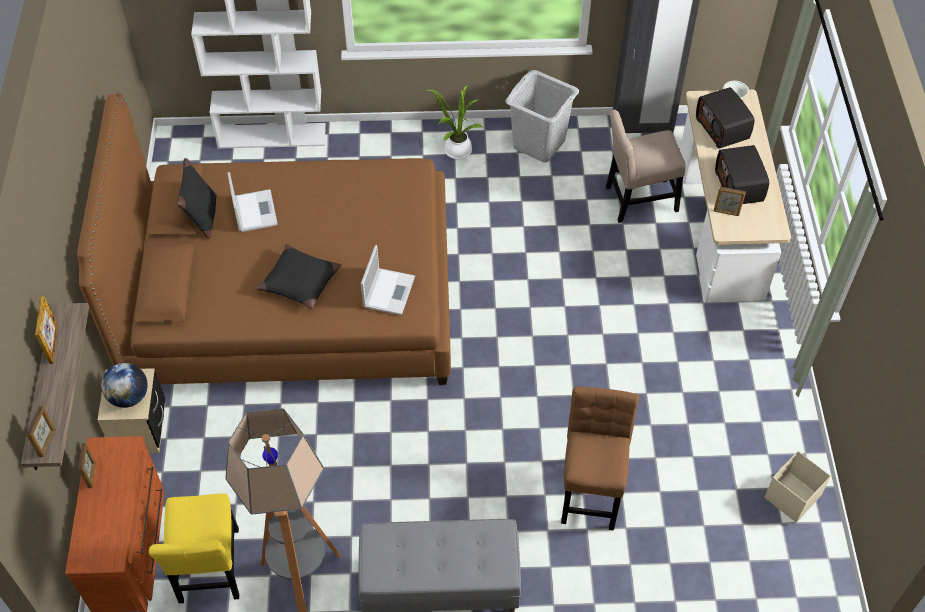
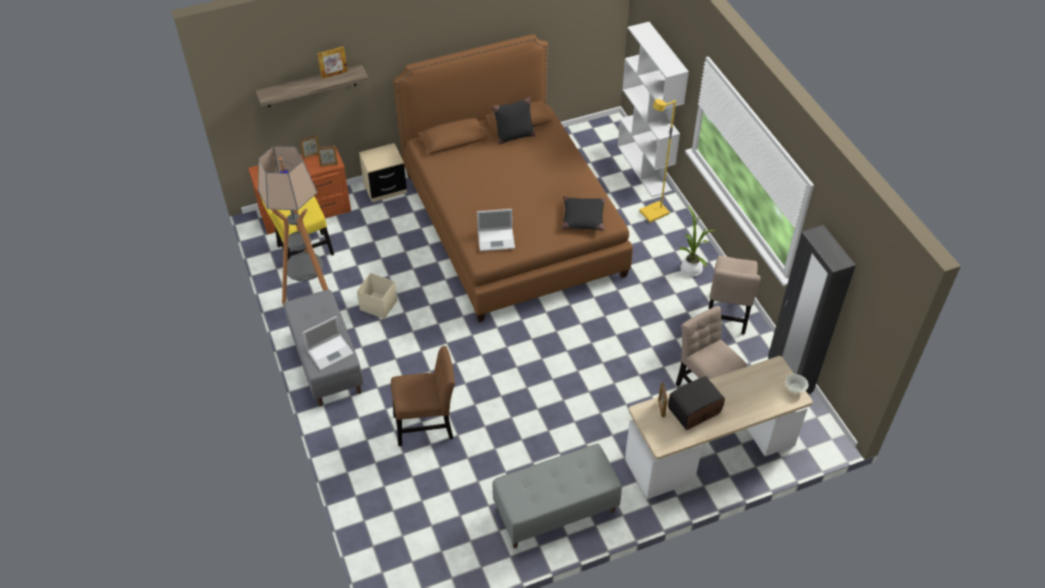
camera: 70 degrees right, 5 degrees down
picture frame [26,406,56,457] -> picture frame moved to [317,145,338,166]
globe [101,363,148,408] -> none
laptop [228,172,278,232] -> laptop moved to [303,316,354,370]
black pillow [256,244,342,309] -> black pillow moved to [562,196,606,231]
grey laundry basket [506,70,579,163] -> beige chair [708,255,760,335]
radio [696,87,755,149] -> none
beige storage box [764,451,831,523] -> beige storage box moved to [357,273,397,319]
none -> grey bench [492,444,622,548]
none -> yellow floor lamp [639,99,676,223]

